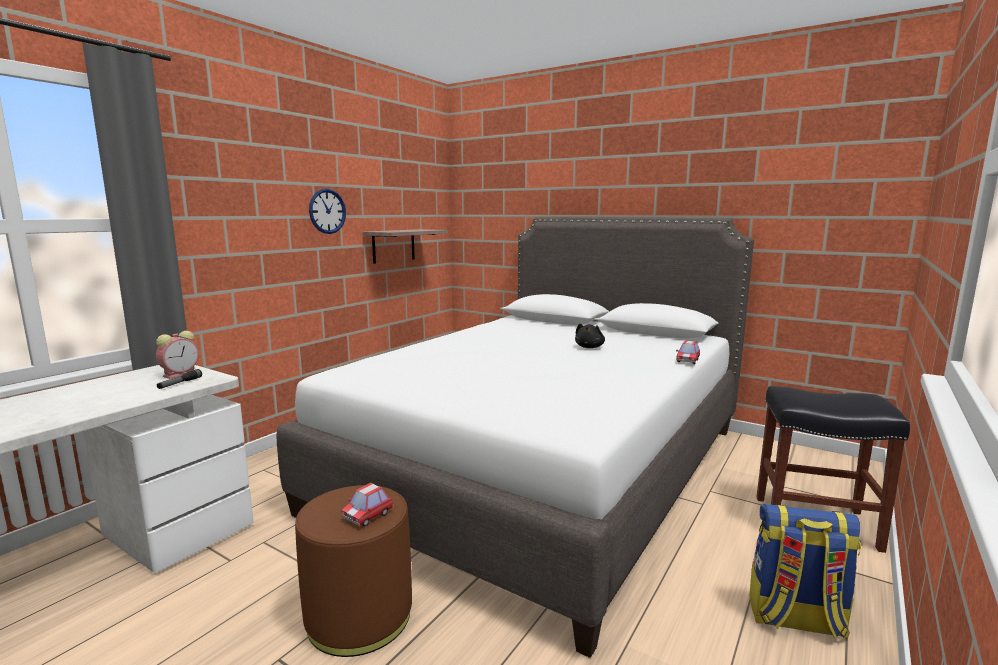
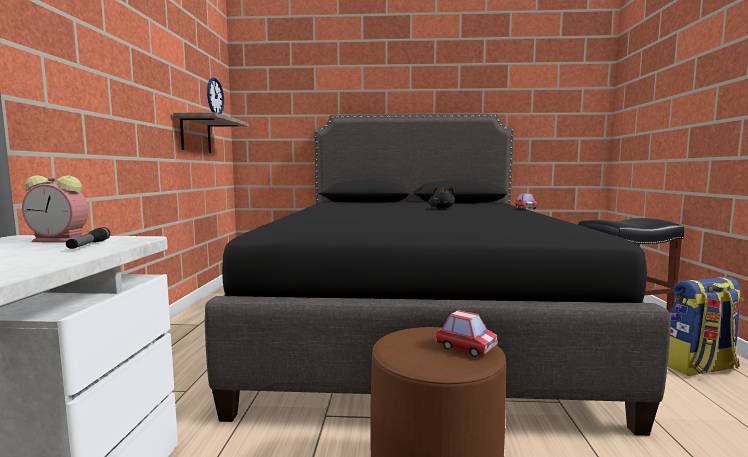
camera: 30 degrees left, 5 degrees down
alarm clock [156,331,199,379] -> alarm clock turned 90 degrees clockwise [22,175,88,243]
white bed [277,217,754,658] -> black bed [205,113,671,436]
wall clock [309,189,346,234] -> wall clock moved to [207,78,224,114]
toy car [341,483,394,526] -> toy car turned 60 degrees counterclockwise [436,310,498,357]

